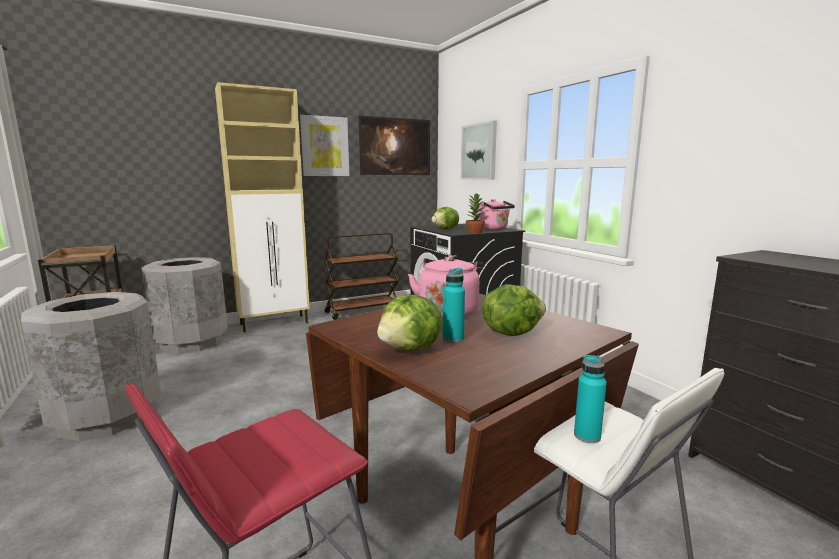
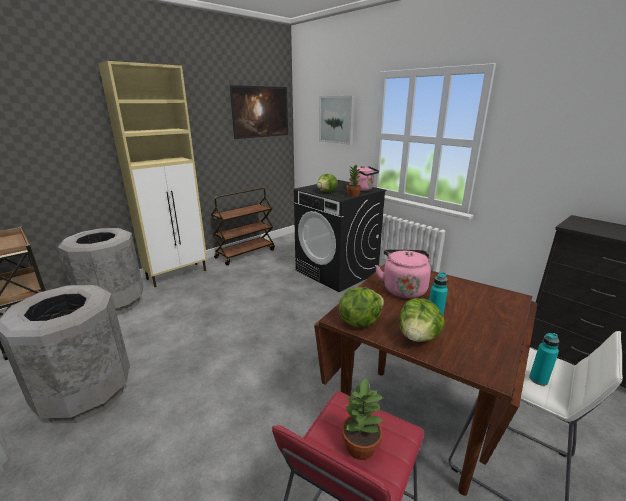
camera: 15 degrees left, 10 degrees up
picture [300,115,349,176] -> none
lettuce [482,284,546,336] -> lettuce moved to [339,287,384,327]
none -> potted plant [342,378,384,460]

